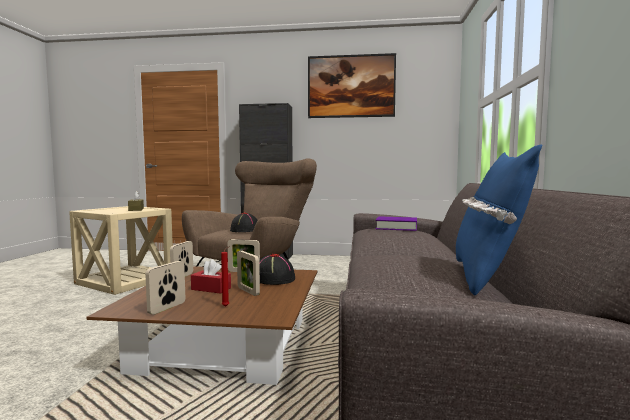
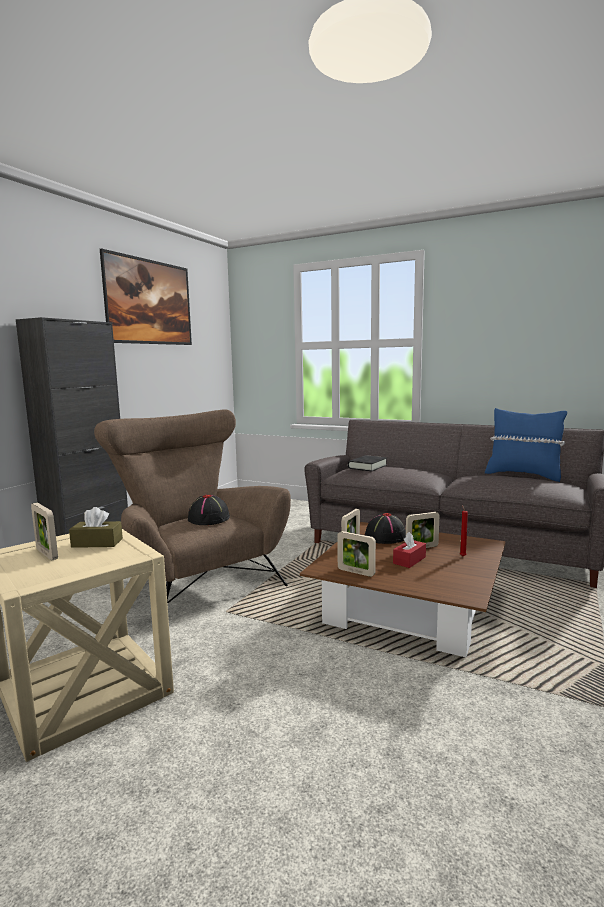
camera: 70 degrees left, 5 degrees up
picture frame [145,261,185,315] -> picture frame moved to [31,502,58,561]
purple book [376,216,417,231] -> black book [348,455,387,471]

